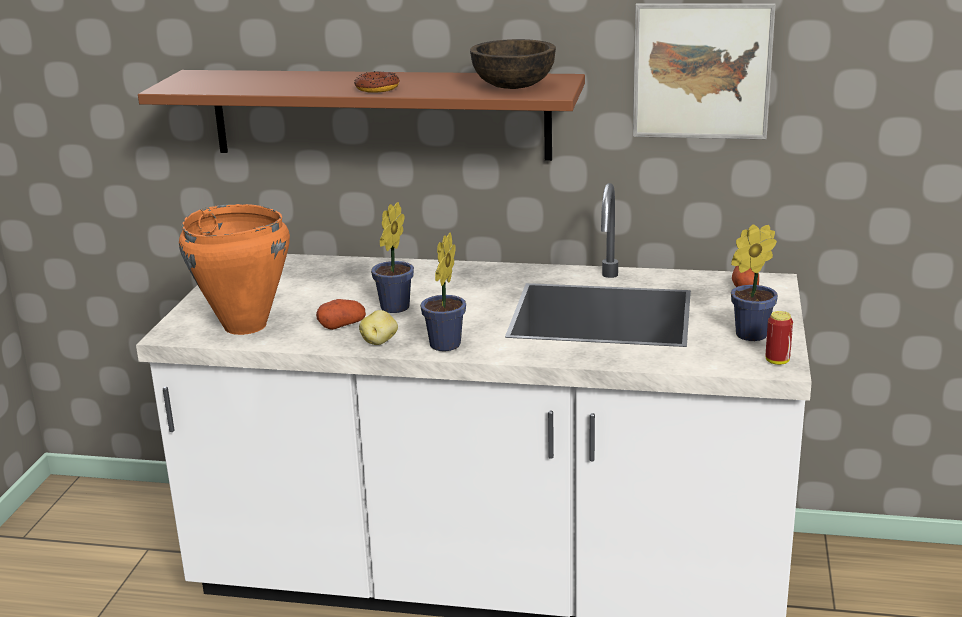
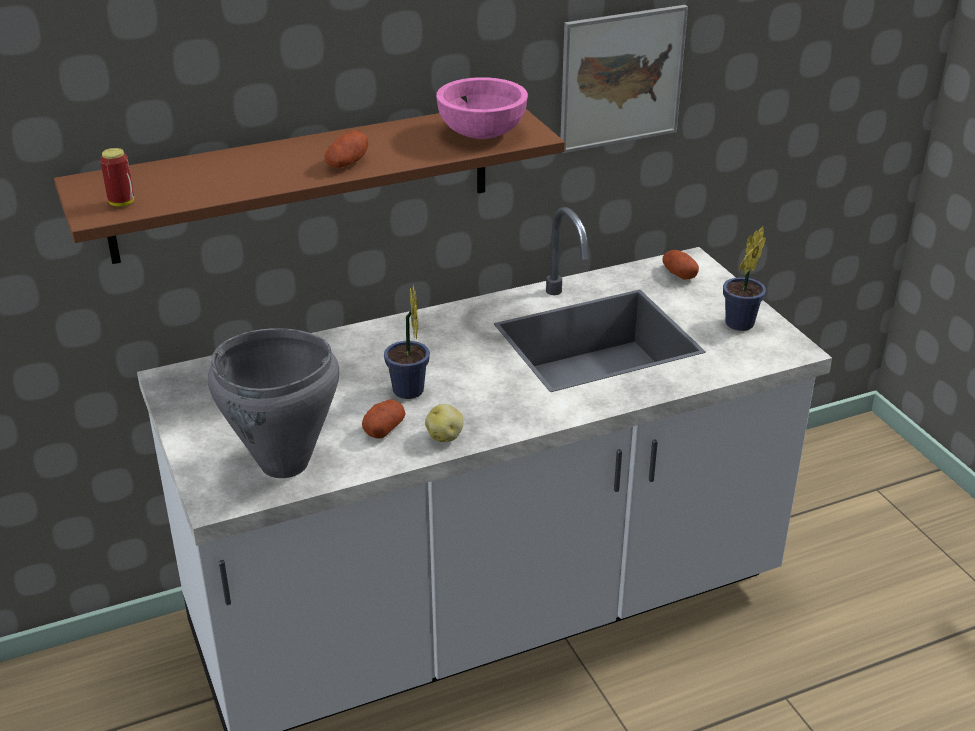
camera: 35 degrees left, 10 degrees up
orange cooking pot [179,204,290,335] -> grey cooking pot [208,328,340,478]
donut [354,71,400,92] -> potato [324,130,368,168]
potted plant [420,232,466,351] -> none
brown bowl [470,39,556,89] -> pink bowl [436,77,528,139]
can [766,311,793,365] -> can moved to [100,148,134,207]

